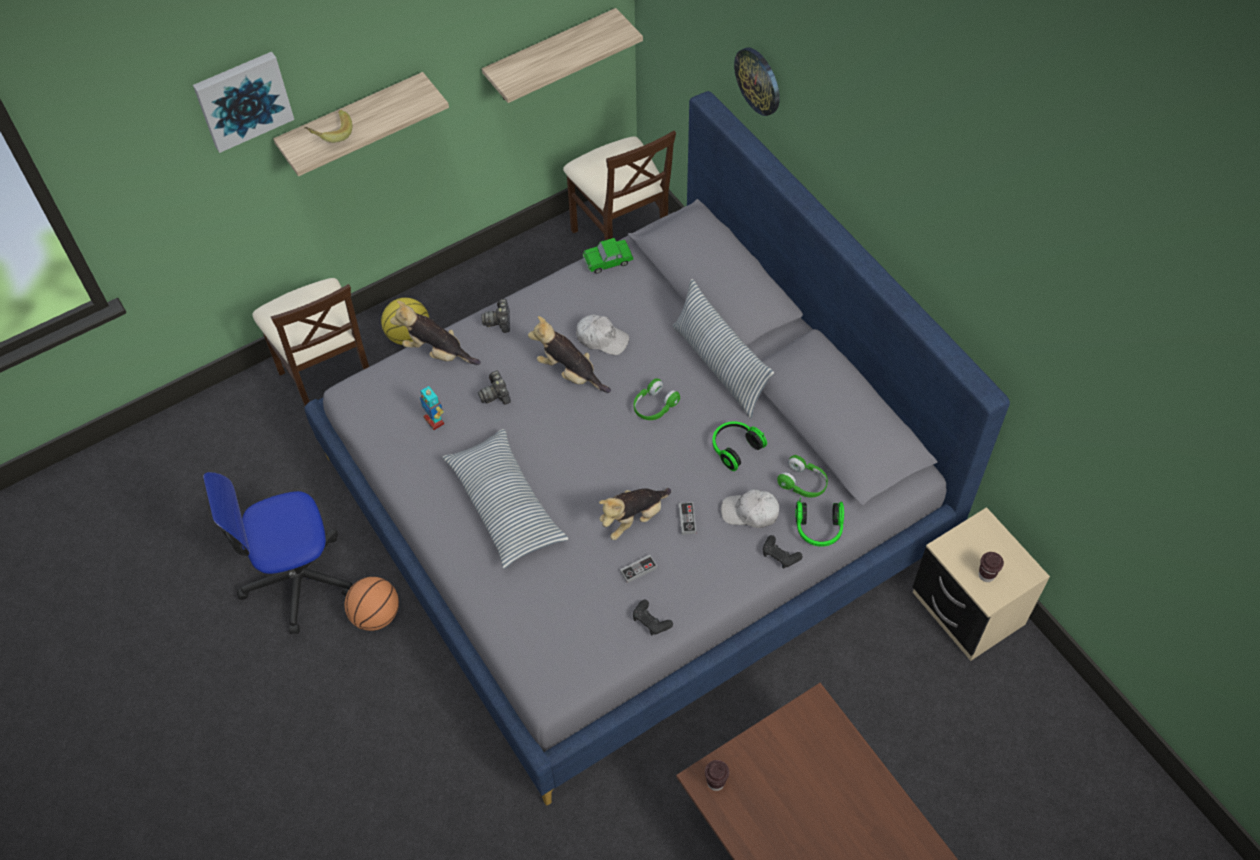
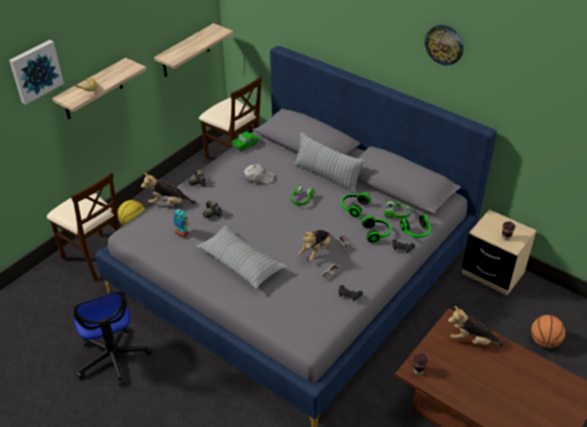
camera: 20 degrees left, 15 degrees down
office chair [203,472,352,634] -> office chair turned 75 degrees counterclockwise [73,291,152,386]
basketball [344,577,399,631] -> basketball moved to [531,315,565,348]
plush toy [528,316,611,393] -> plush toy moved to [448,306,504,346]
white cap [721,489,779,528] -> headphones [361,216,391,243]
wall clock [734,48,780,116] -> wall clock moved to [425,25,464,66]

